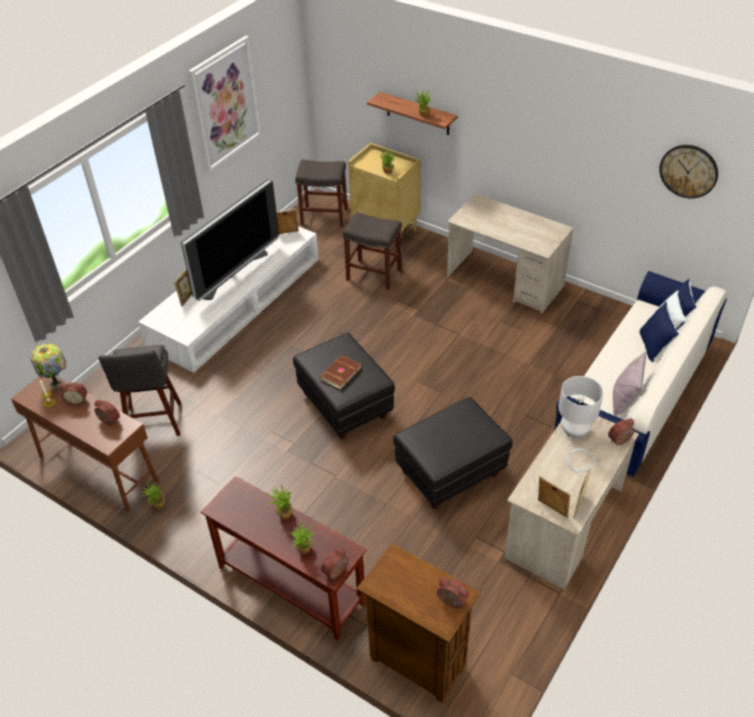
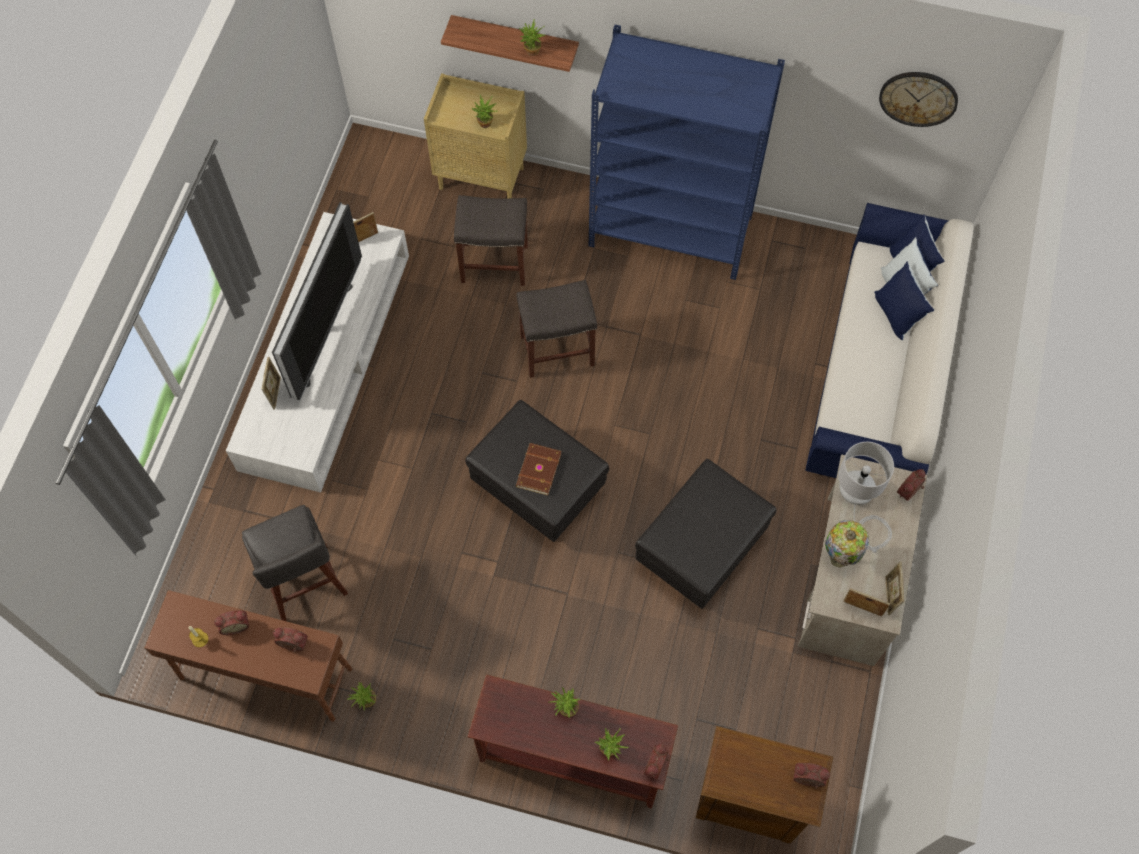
camera: 20 degrees left, 20 degrees up
table lamp [30,343,67,389] -> table lamp moved to [825,520,869,567]
picture [189,36,261,172] -> none
grey stool [295,160,347,227] -> grey stool moved to [516,280,597,378]
beige desk [447,194,574,314] -> blue bookcase [589,25,785,280]
purple pillow [613,351,646,417] -> none

